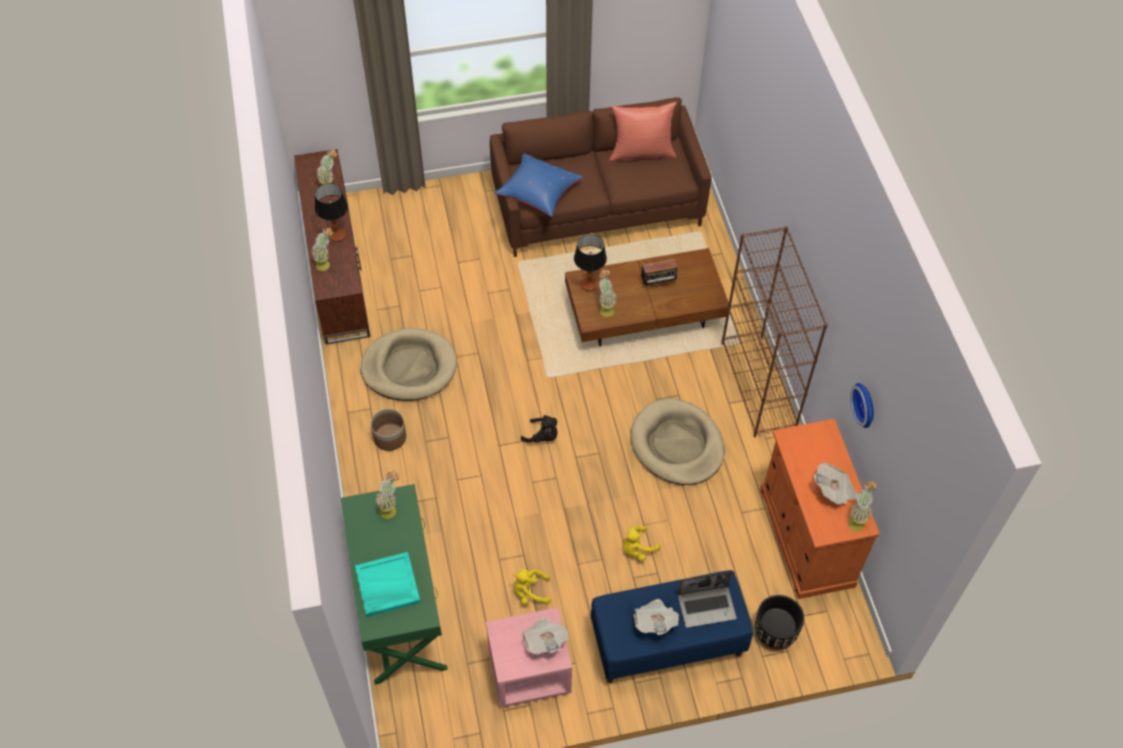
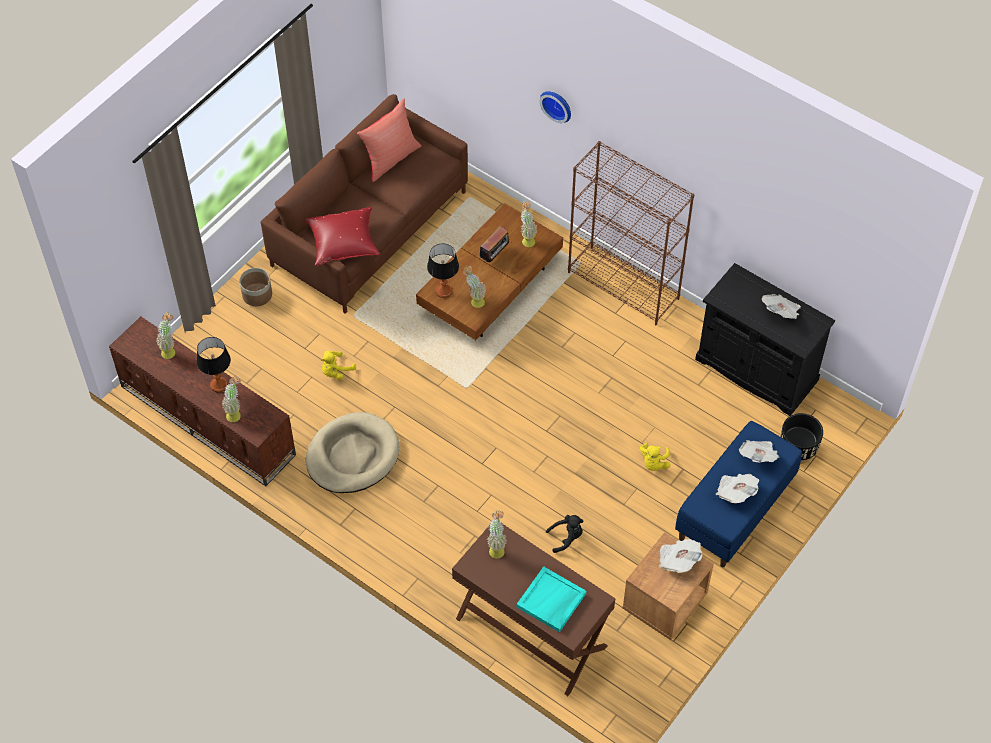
camera: 40 degrees left, 0 degrees up
green console table [341,484,448,685] -> brown console table [452,520,615,696]
planter [371,409,406,451] -> planter moved to [239,268,272,306]
pink nightstand [486,607,572,708] -> brown nightstand [622,532,714,640]
blue pillow [494,153,583,217] -> red pillow [305,207,380,266]
yellow plush toy [513,569,551,605] -> yellow plush toy moved to [321,351,356,380]
black plush toy [521,415,557,443] -> black plush toy moved to [546,515,583,553]
beige dog bed [630,398,725,485] -> none
laptop [678,572,737,628] -> newspaper [739,440,779,462]
orange cabinet [760,419,880,599] -> black cabinet [695,263,835,416]
potted plant [848,479,877,531] -> potted plant moved to [520,201,537,247]
wall clock [850,383,874,428] -> wall clock moved to [540,91,571,123]

